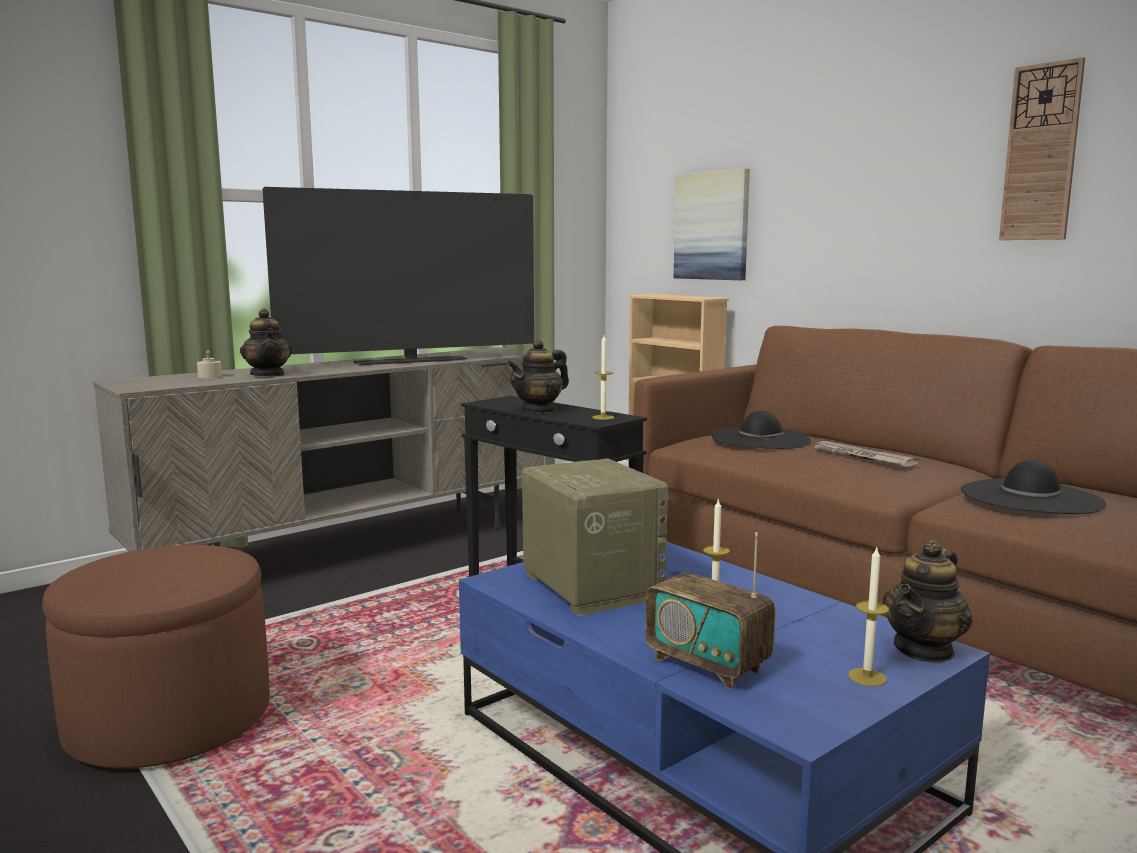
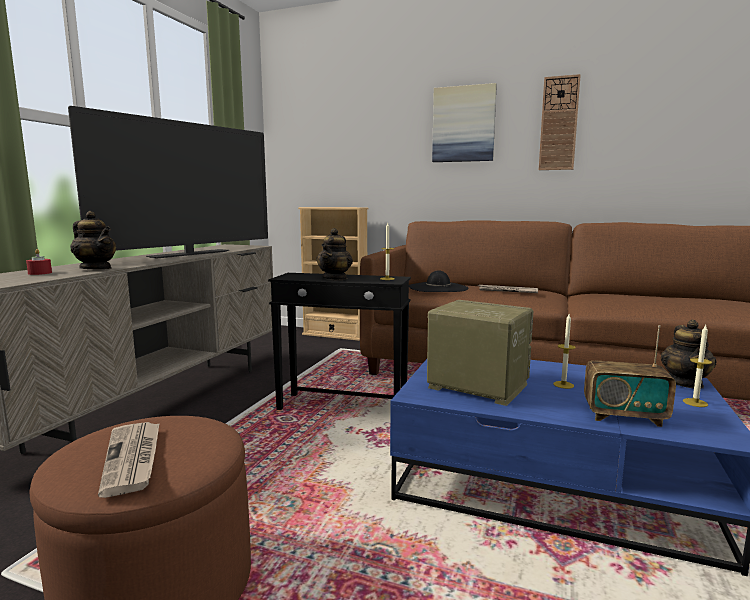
camera: 30 degrees left, 0 degrees up
beige candle [197,350,222,378] -> red candle [26,249,52,275]
picture [674,168,750,280] -> picture moved to [432,83,497,162]
black hat [961,460,1106,514] -> none
none -> newspaper [98,422,160,498]

